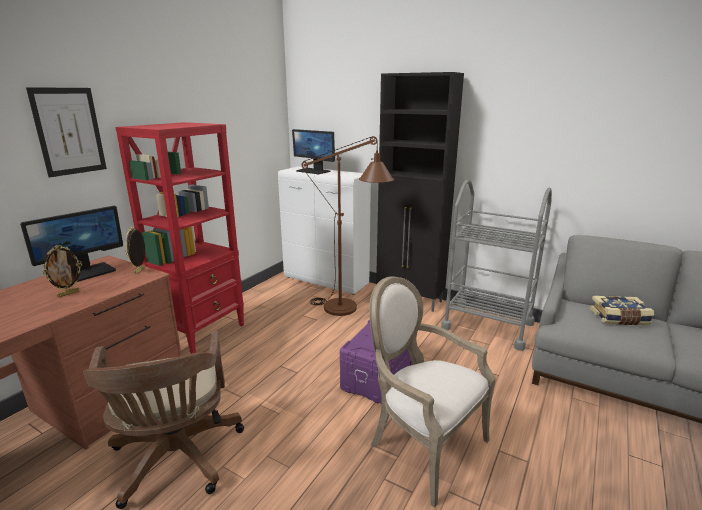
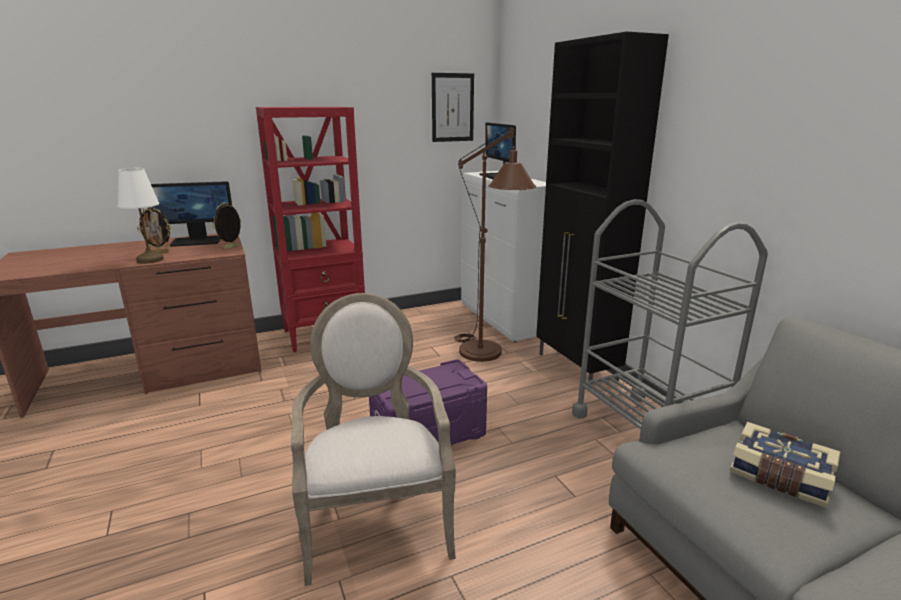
camera: 35 degrees right, 0 degrees up
picture [26,87,107,178] -> picture moved to [432,73,474,142]
brown office chair [83,331,244,509] -> none
none -> white table lamp [118,168,164,264]

